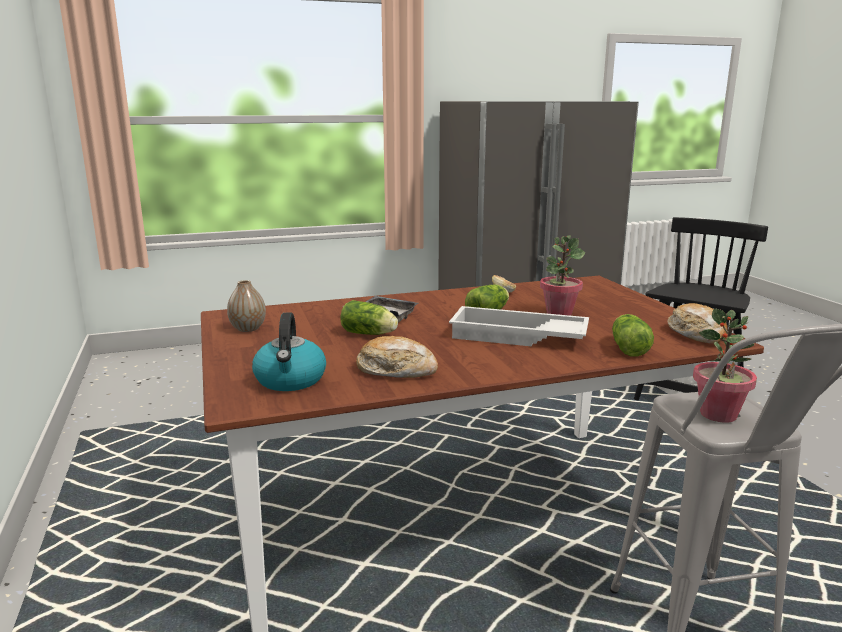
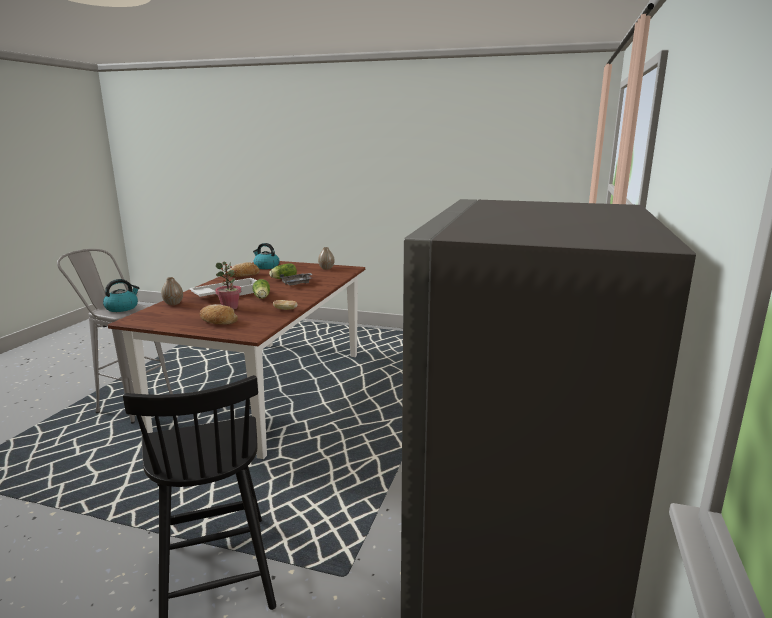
camera: 125 degrees right, 0 degrees up
lettuce [612,314,654,357] -> vase [161,277,183,305]
bread [667,303,728,344] -> bread moved to [200,304,238,325]
potted plant [693,308,757,423] -> kettle [103,279,140,312]

